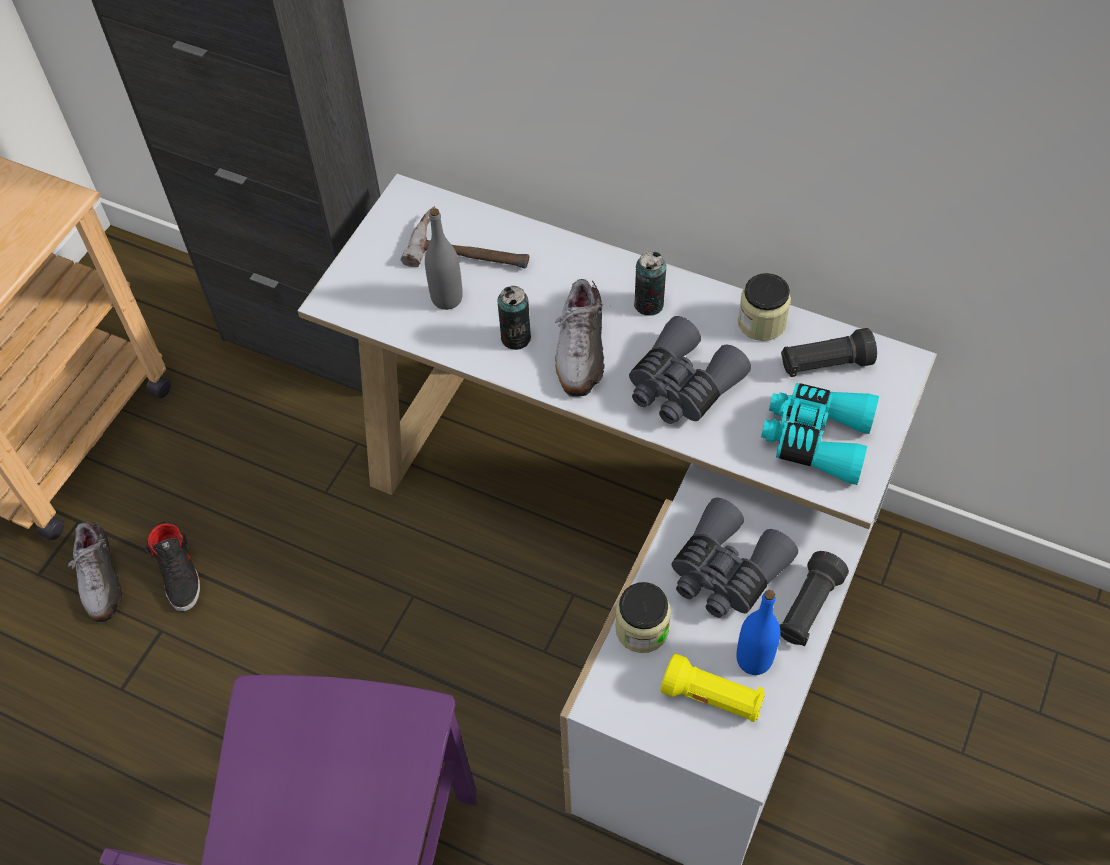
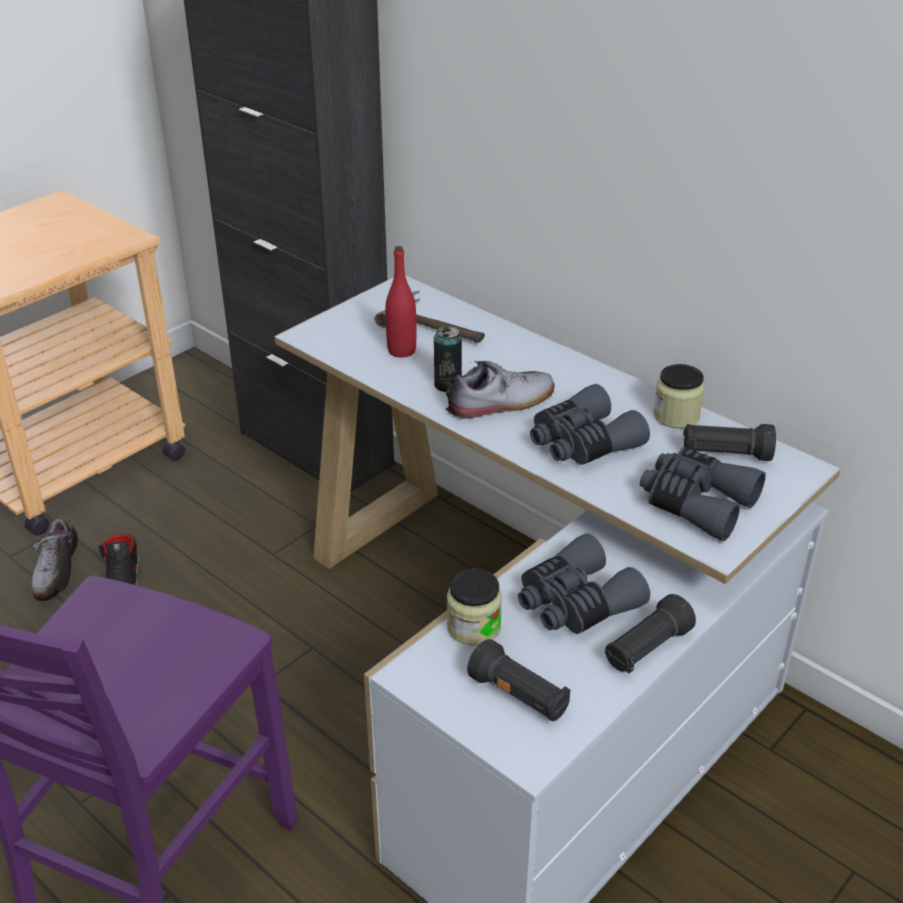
camera: 15 degrees right, 20 degrees down
grey bottle [425,208,463,310] -> red bottle [385,246,416,358]
shoe [544,279,605,397] -> shoe turned 135 degrees counterclockwise [446,361,555,419]
can [634,251,666,316] -> none
yellow flashlight [660,654,765,722] -> black flashlight [467,639,570,721]
blue bottle [737,590,780,675] -> none
turquoise binoculars [761,383,879,485] -> grey binoculars [640,447,766,541]

